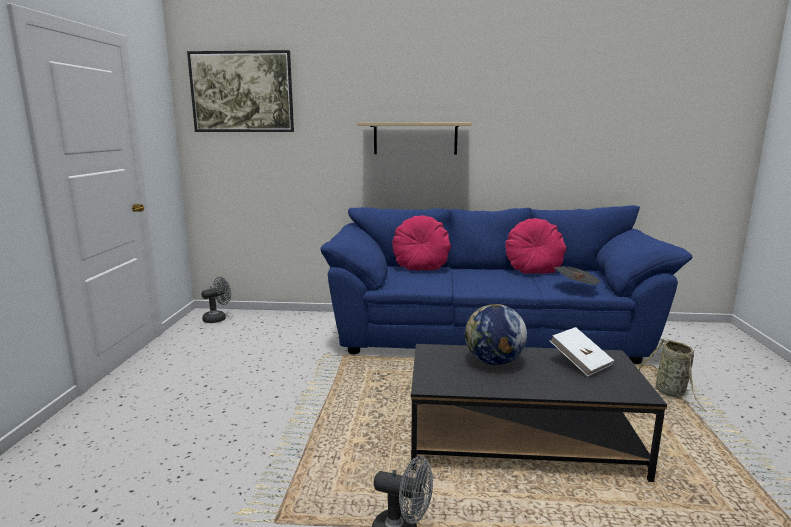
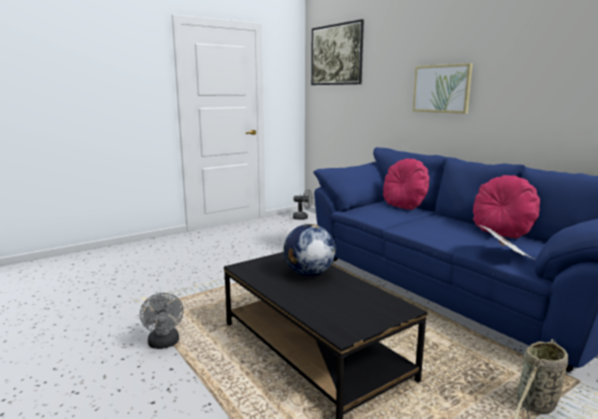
camera: 50 degrees right, 0 degrees up
beige shelf [357,122,472,154] -> picture [413,63,473,114]
white book [550,327,614,376] -> none

